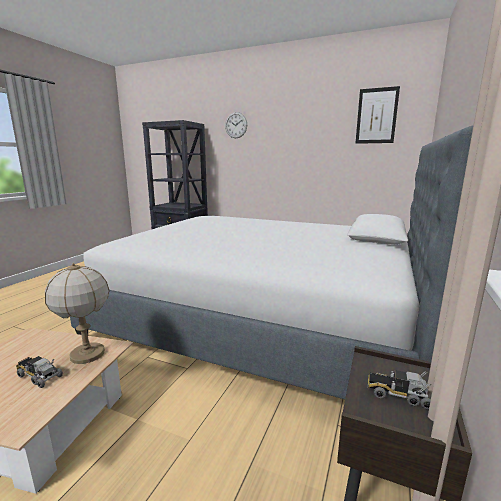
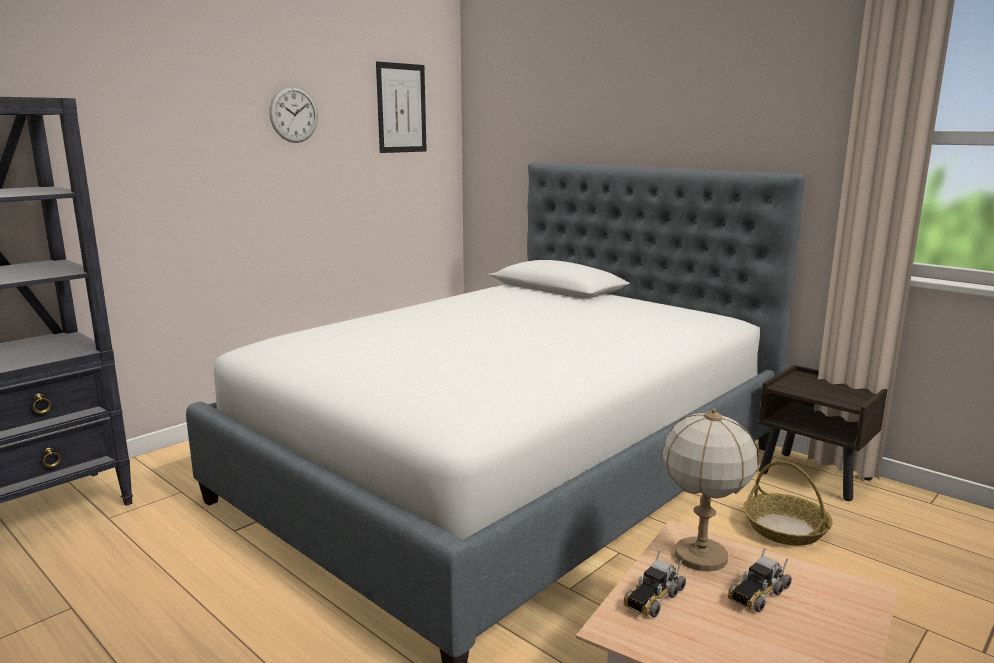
camera: 70 degrees left, 0 degrees up
wall clock [225,112,247,138] -> wall clock moved to [269,86,318,143]
toy truck [368,370,431,410] -> toy truck moved to [624,551,686,617]
none -> basket [743,461,833,546]

